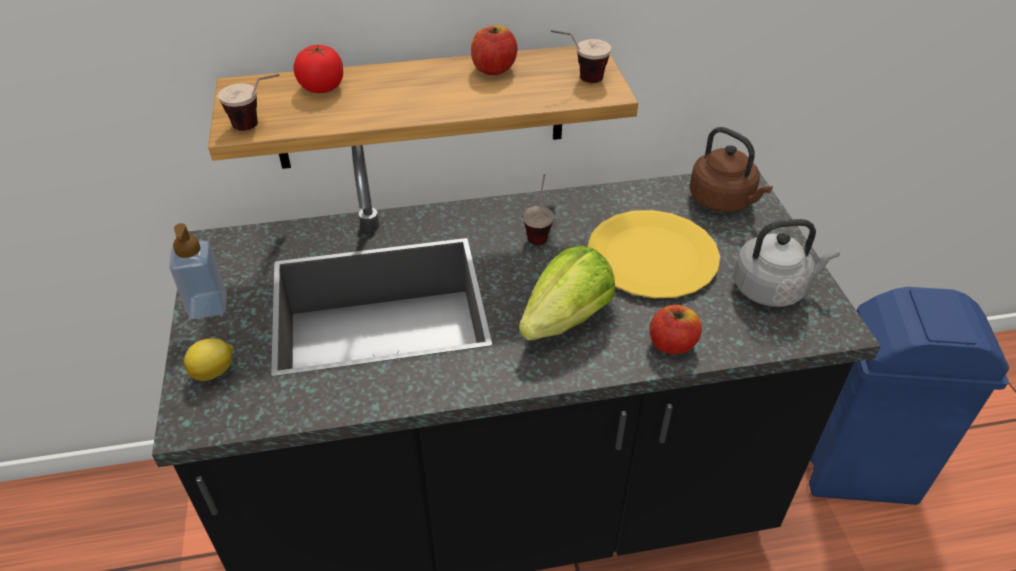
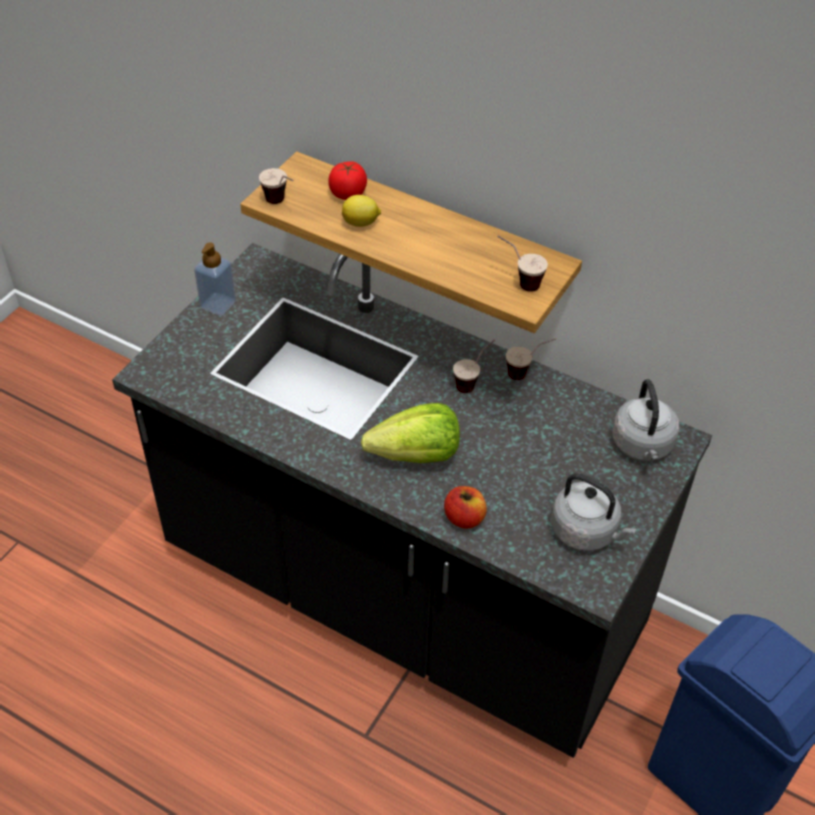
camera: 40 degrees right, 5 degrees up
lemon [184,338,233,381] -> lemon moved to [342,195,381,227]
apple [471,25,517,75] -> none
yellow plate [587,210,720,298] -> none
brown kettle [689,127,773,212] -> grey kettle [612,379,680,461]
none -> cup [506,338,556,380]

